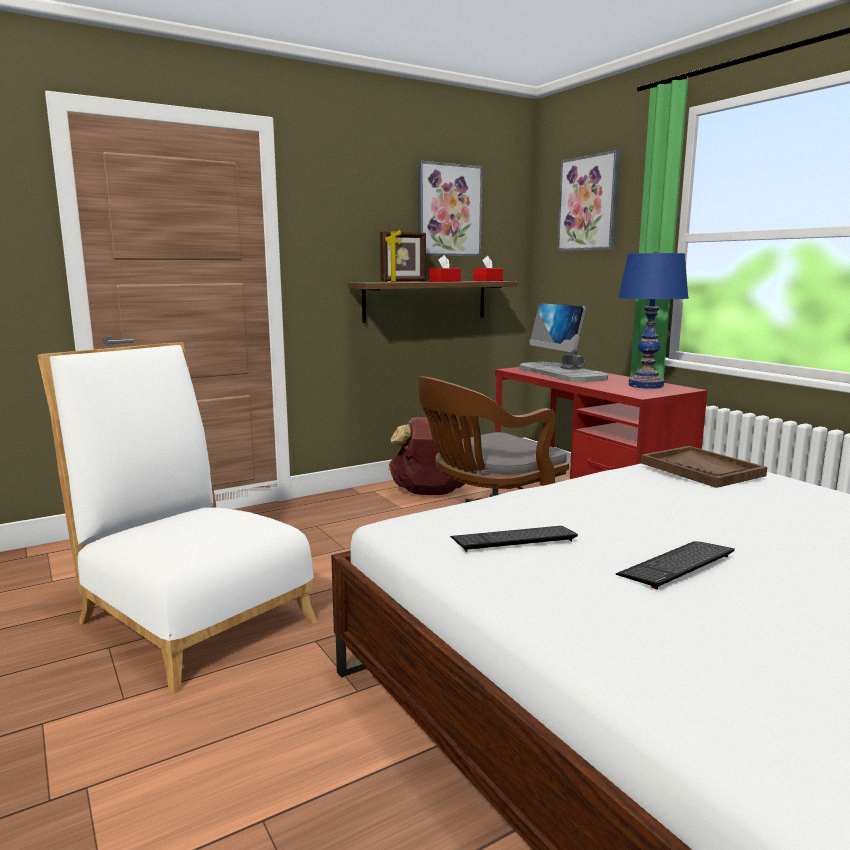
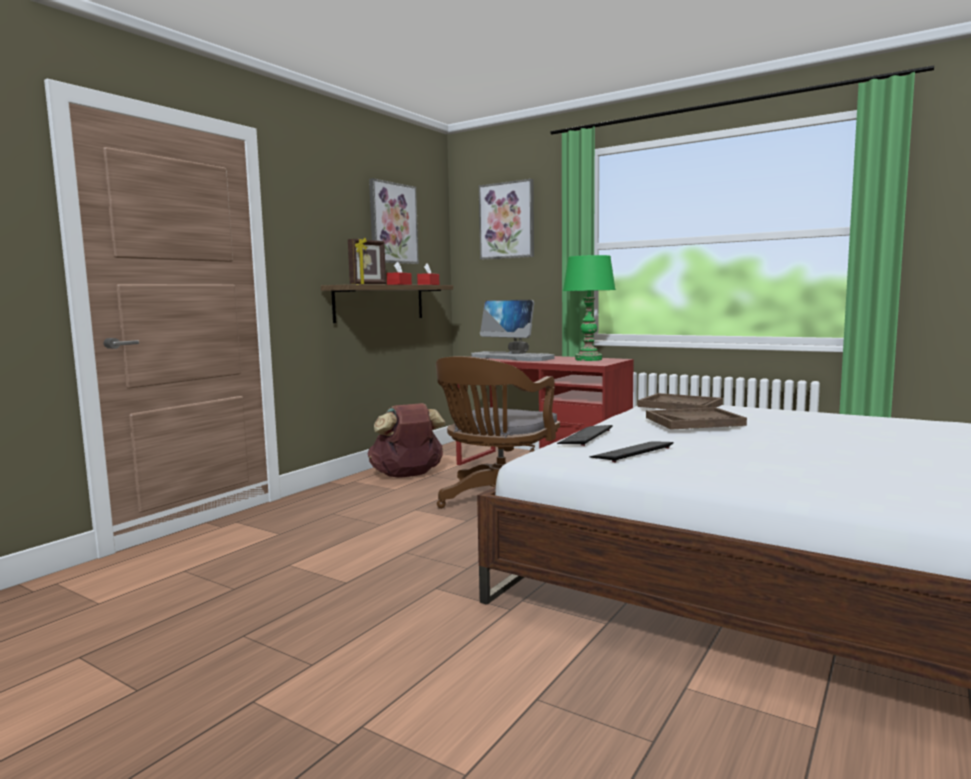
camera: 25 degrees left, 5 degrees down
white chair [37,342,317,694] -> none
keyboard [616,541,735,590] -> keyboard moved to [557,425,613,446]
blue table lamp [618,251,689,389] -> green table lamp [563,255,616,361]
none -> brown tray [646,407,747,430]

